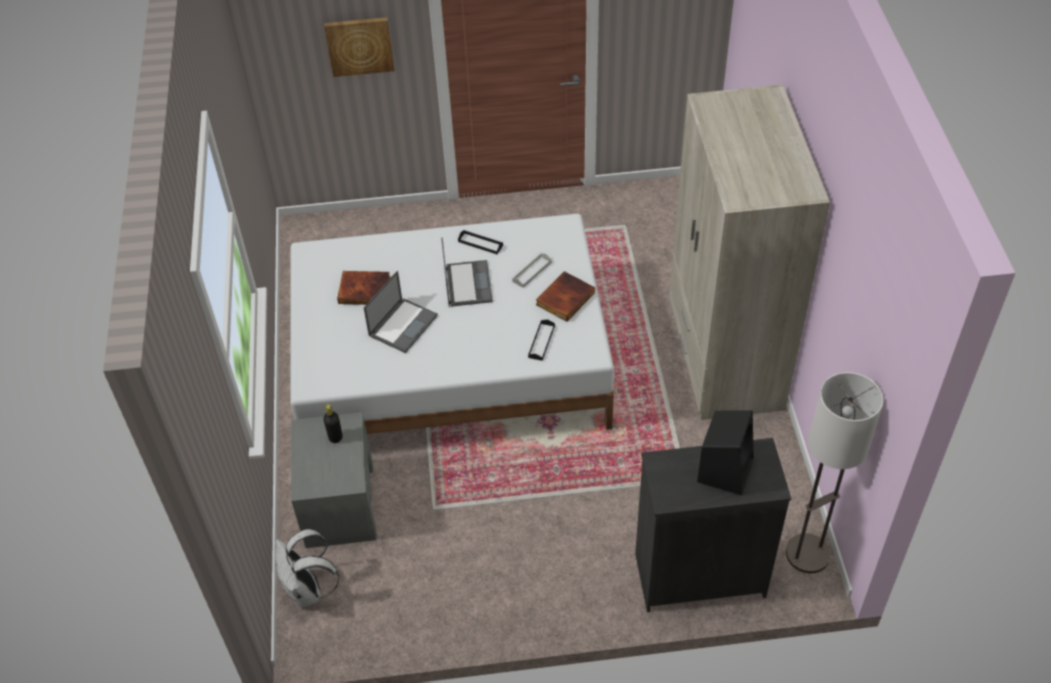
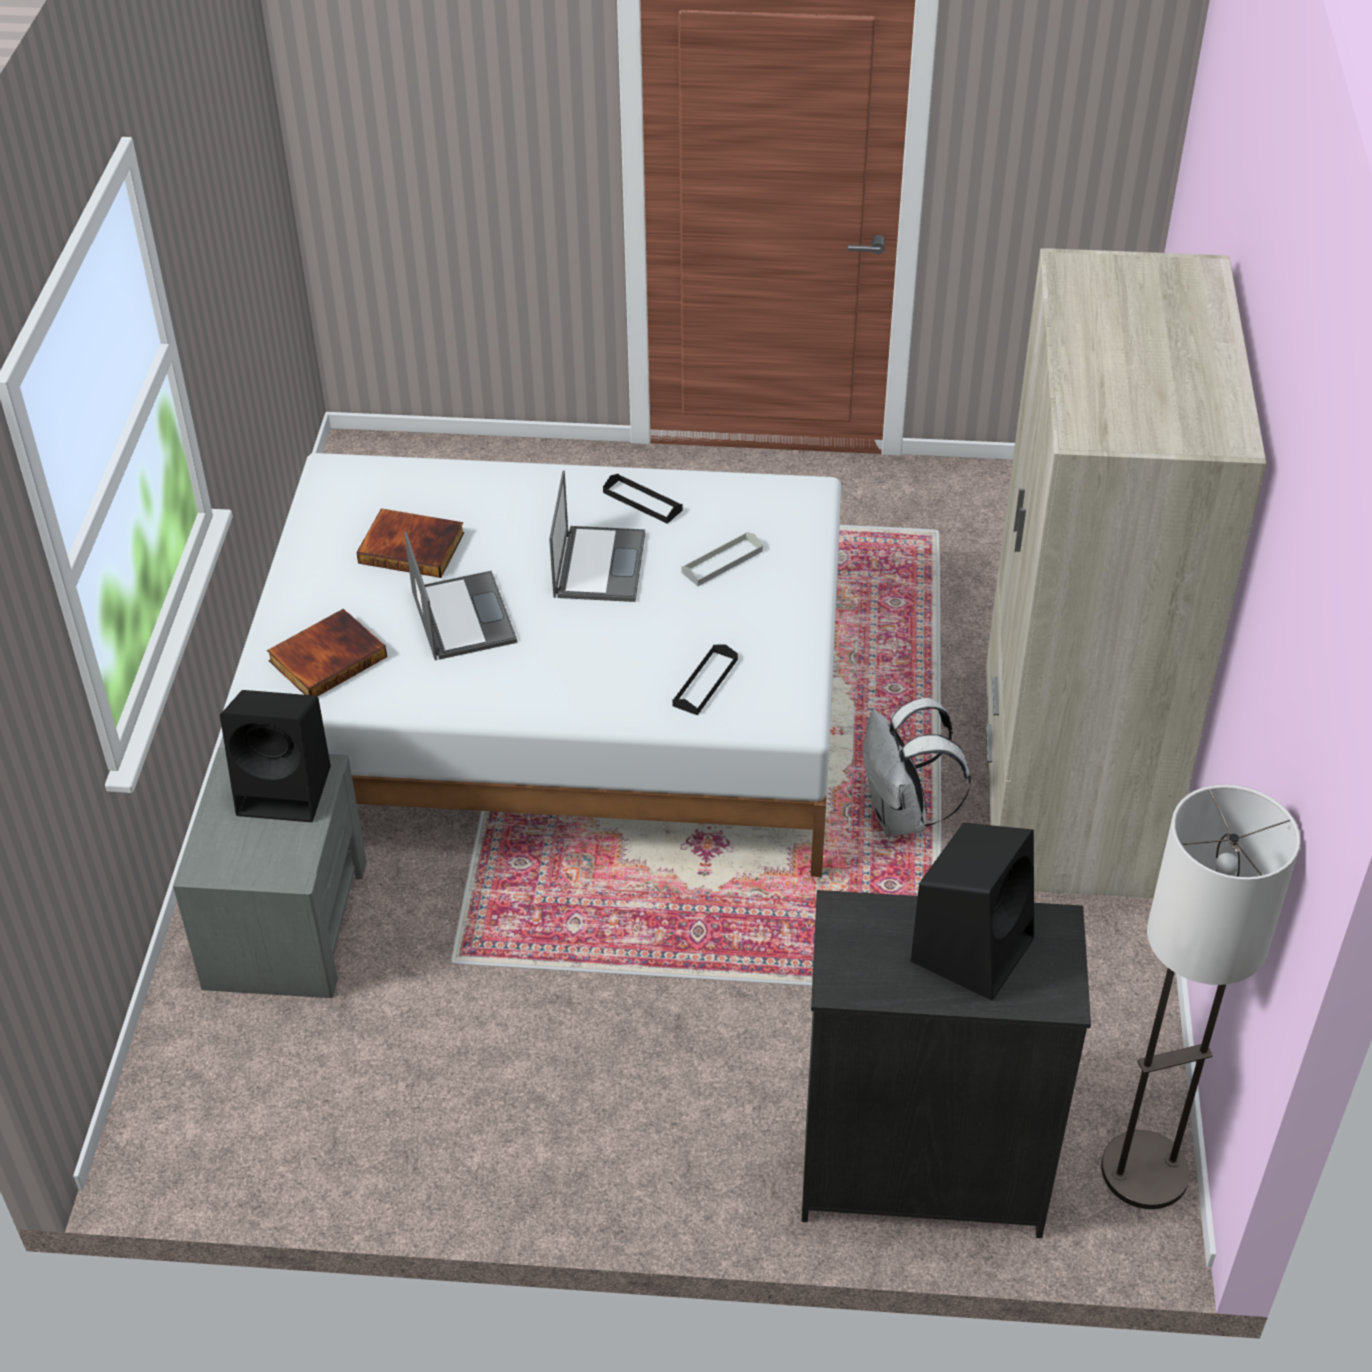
camera: 10 degrees right, 5 degrees down
white backpack [275,529,340,608] -> white backpack moved to [863,698,971,836]
picture [324,17,395,77] -> none
black bottle [324,404,342,443] -> black speaker [220,690,331,822]
laptop [364,271,438,353] -> laptop turned 60 degrees counterclockwise [404,532,517,660]
book [536,271,595,322] -> book moved to [267,609,387,697]

